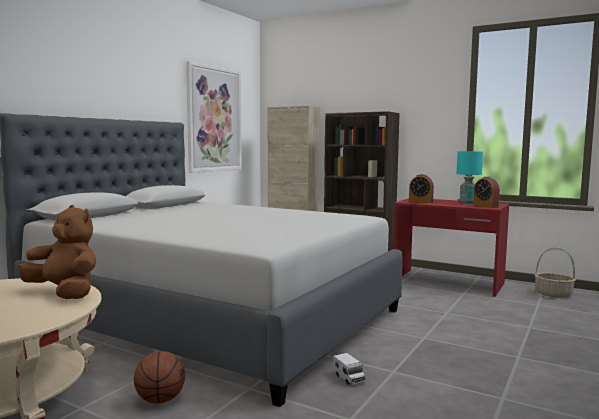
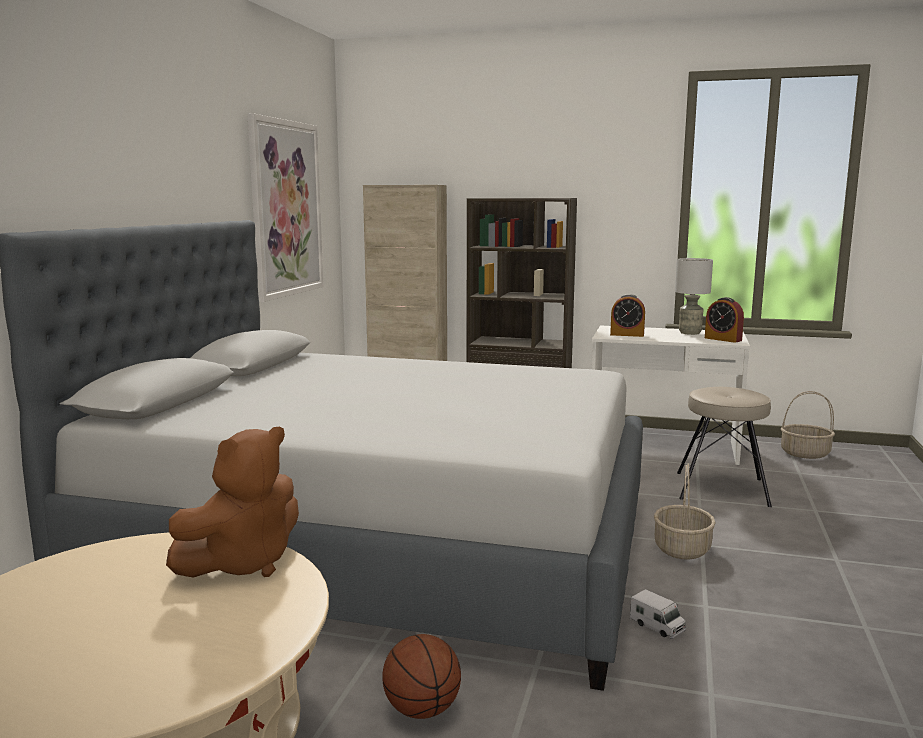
camera: 15 degrees left, 5 degrees up
brown plush toy [17,205,96,299] -> brown plush toy turned 120 degrees clockwise [166,427,299,578]
red desk [393,198,510,297] -> white desk [592,325,750,465]
turquoise table lamp [457,151,483,204] -> grey table lamp [675,258,713,335]
none -> basket [654,463,716,560]
none -> beige stool [677,387,772,507]

